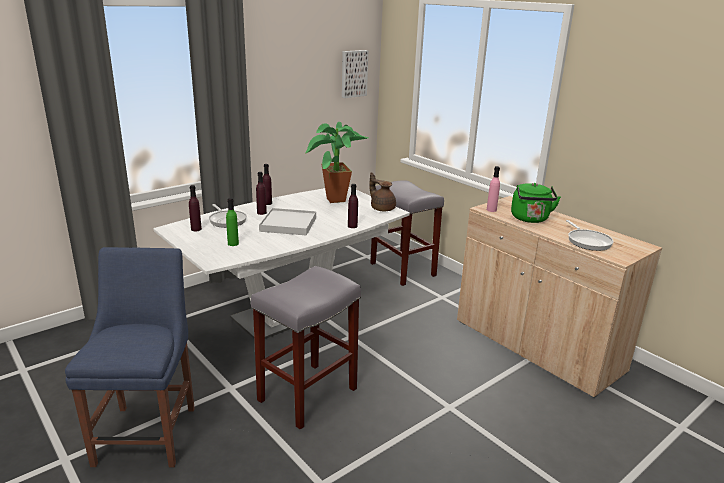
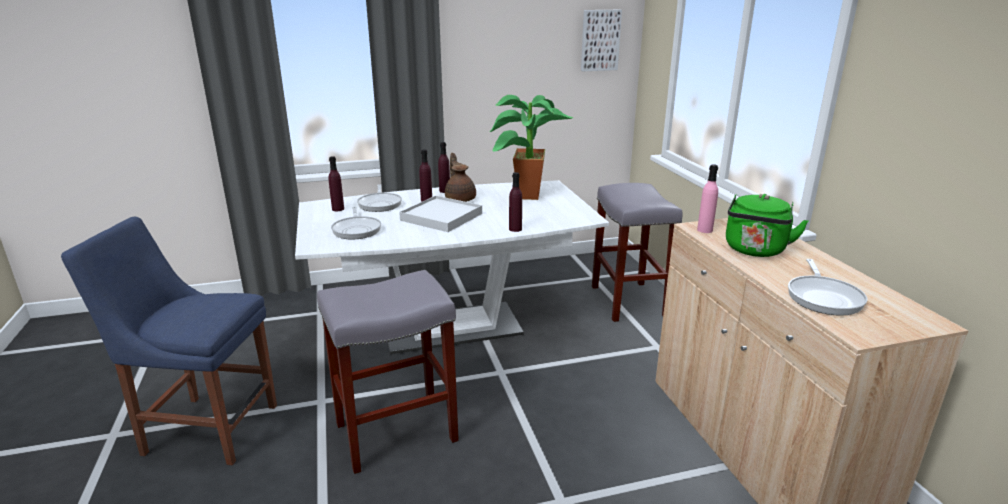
camera: 25 degrees right, 0 degrees up
blue chair [65,247,195,467] -> blue chair turned 105 degrees counterclockwise [61,217,277,465]
green bottle [226,198,239,246] -> frying pan [331,207,381,239]
brown teapot [369,172,396,211] -> brown teapot moved to [445,153,476,202]

